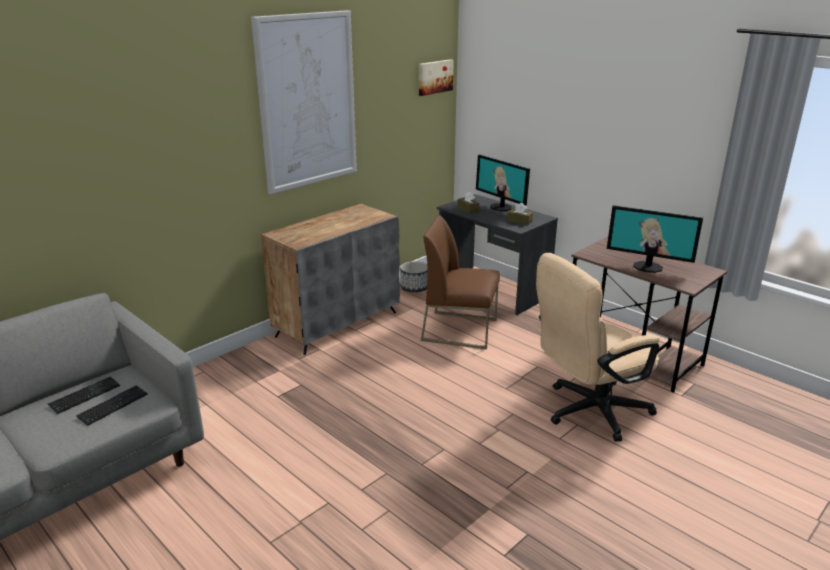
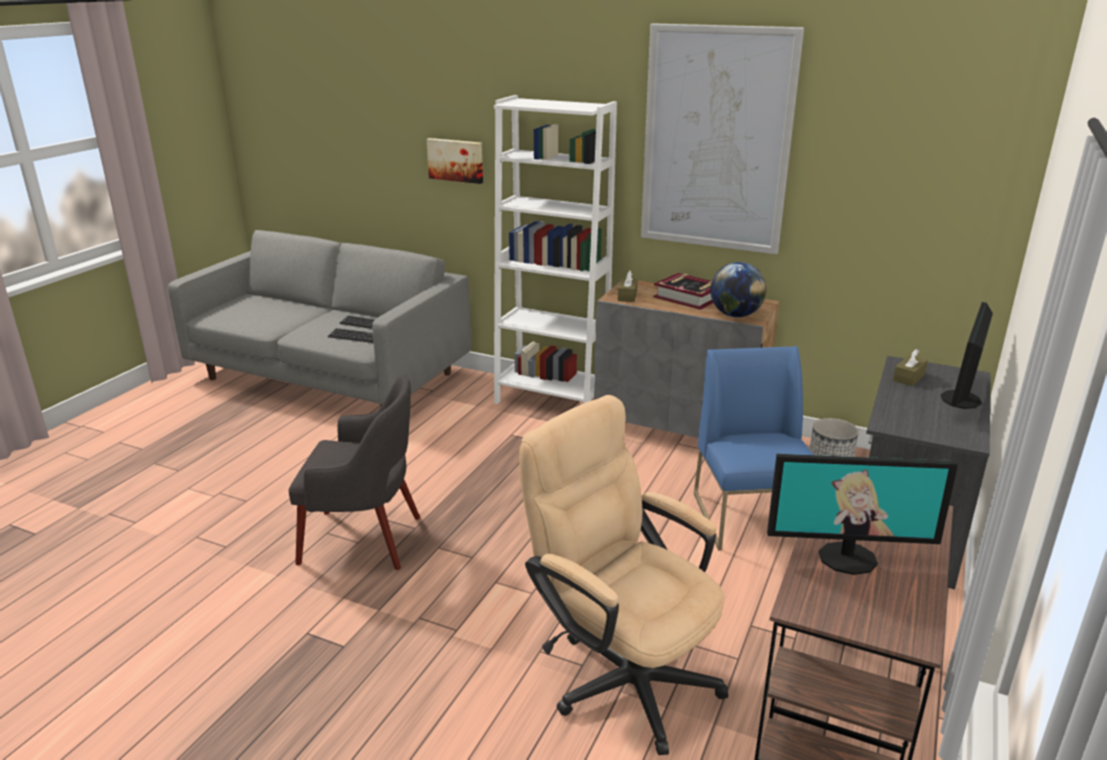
camera: 70 degrees right, 0 degrees up
picture [419,59,454,96] -> picture moved to [427,138,483,184]
brown chair [421,215,500,350] -> blue chair [694,346,814,551]
brown tissue box [507,203,533,225] -> brown tissue box moved to [618,271,638,302]
monitor [607,205,703,273] -> monitor turned 90 degrees counterclockwise [767,454,958,575]
none -> grey armchair [288,375,420,570]
none -> white bookcase [494,95,617,404]
none -> book [653,273,713,310]
none -> globe [710,262,766,317]

